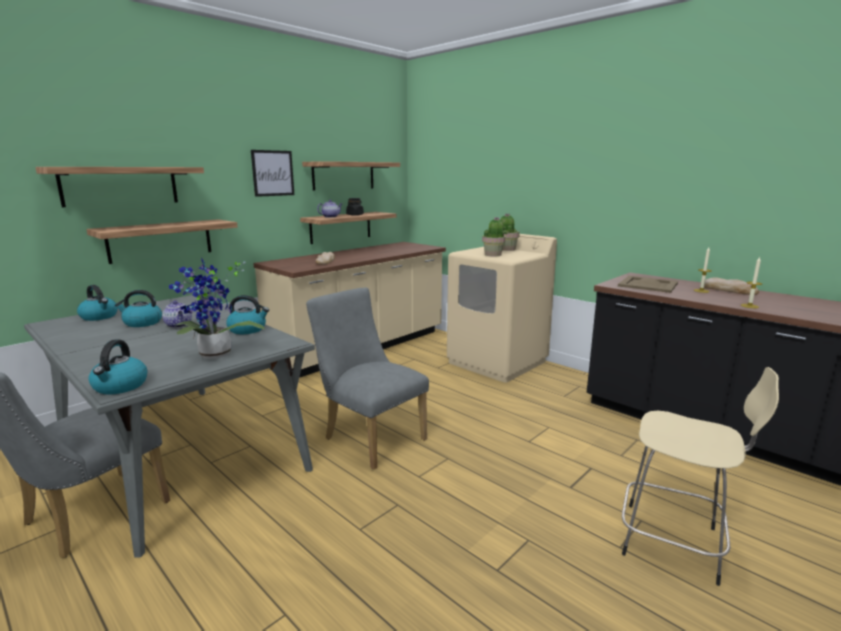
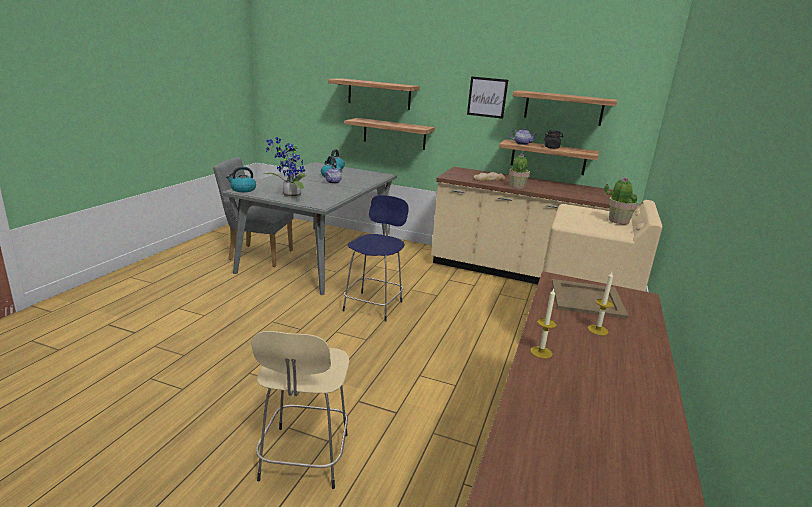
camera: 65 degrees right, 5 degrees up
kettle [226,295,269,334] -> none
grey chair [306,288,429,470] -> blue stool [343,195,409,322]
potted plant [482,217,512,256] -> potted plant moved to [509,154,530,189]
bread [704,277,759,295] -> none

